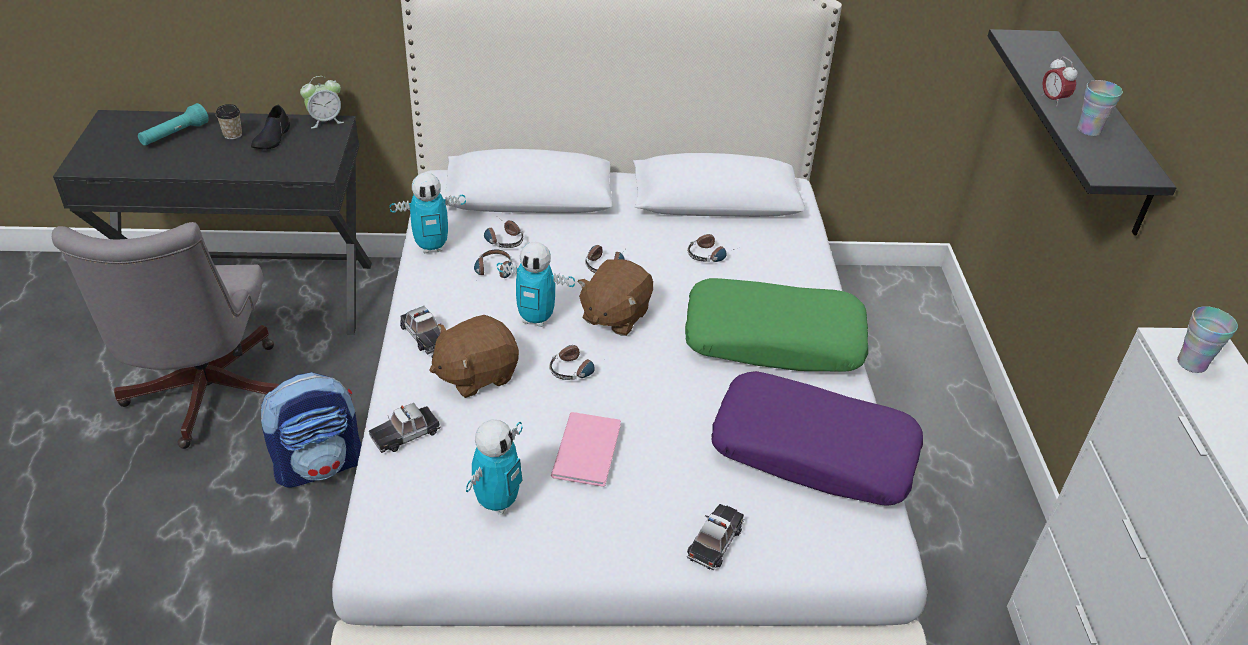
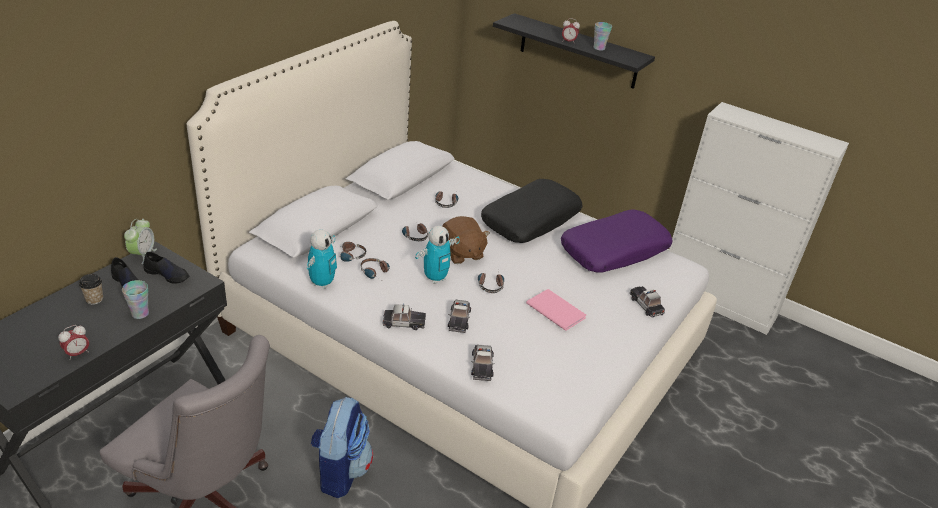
camera: 55 degrees left, 5 degrees down
turquoise flashlight [138,103,209,146] -> none
brown plush toy [430,315,519,398] -> toy car [448,300,471,333]
toy robot [466,420,523,515] -> none
green pillow [685,278,868,372] -> black pillow [481,179,582,243]
cup [1177,306,1238,373] -> cup moved to [122,280,149,319]
none -> alarm clock [58,325,89,360]
none -> black shoe [143,252,189,283]

